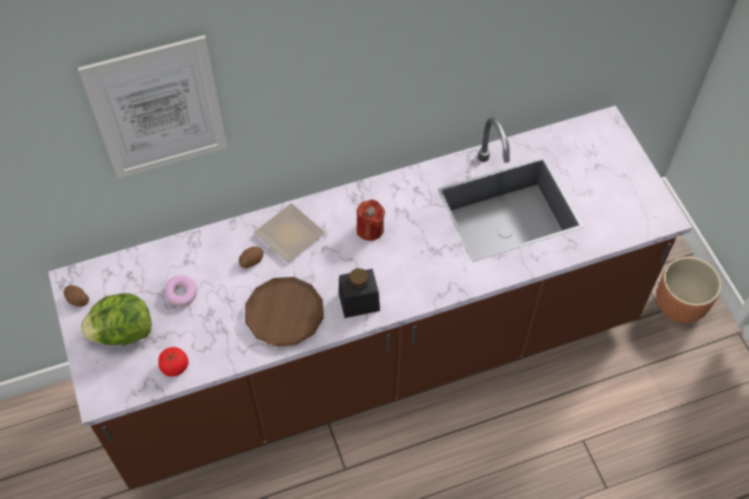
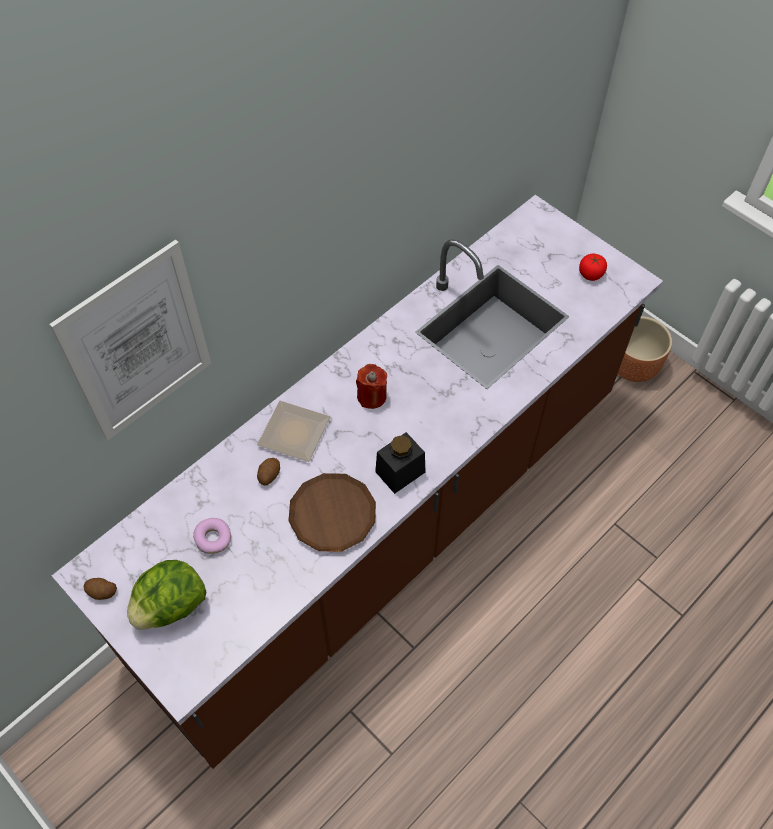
camera: 25 degrees left, 0 degrees up
tomato [158,347,189,377] -> tomato moved to [579,254,607,281]

